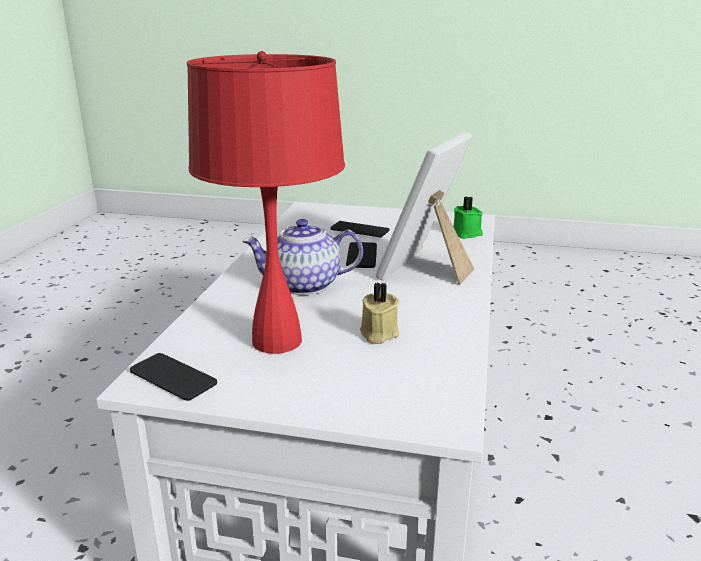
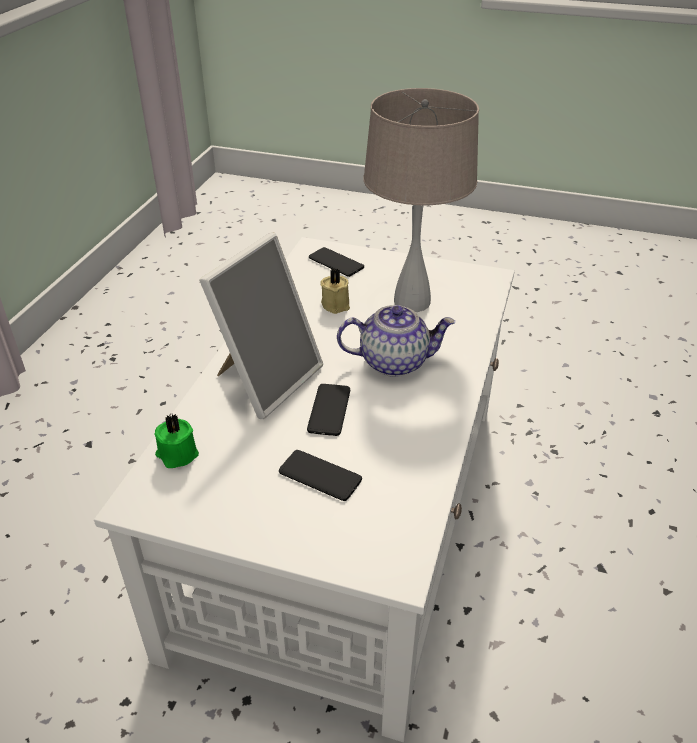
camera: 175 degrees left, 15 degrees up
phone [130,353,217,401] -> phone moved to [309,247,364,277]
red table lamp [187,51,345,354] -> beige table lamp [363,88,479,312]

